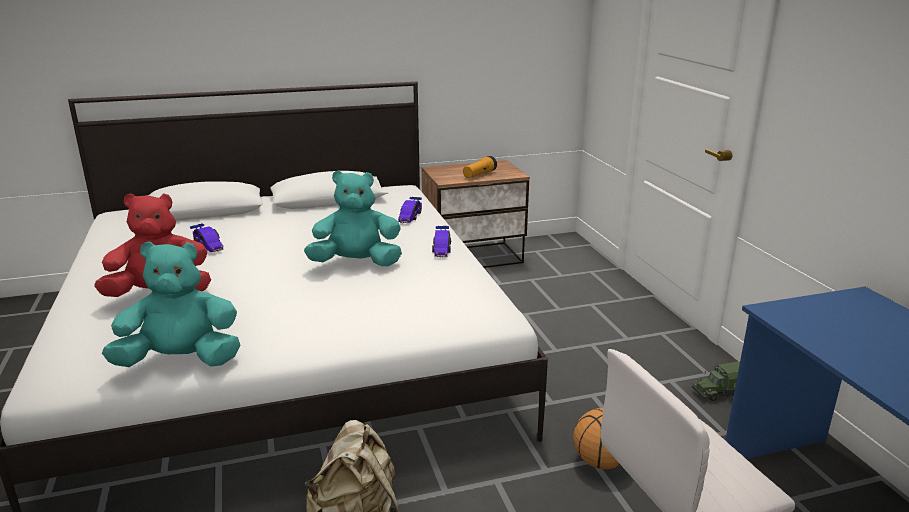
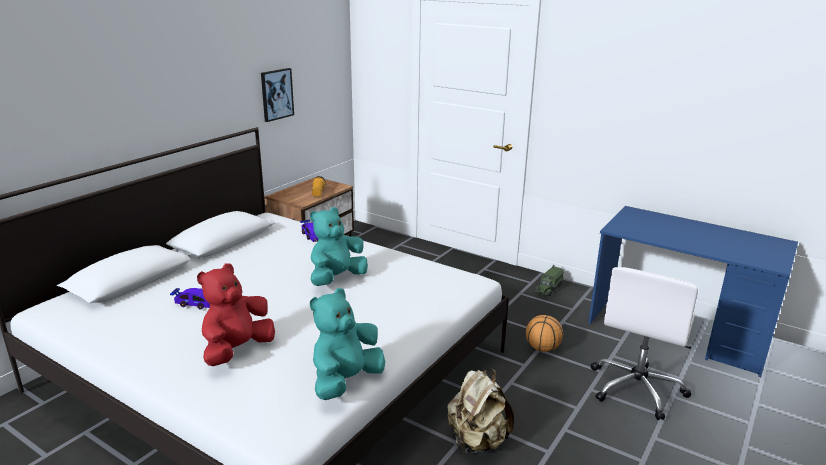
camera: 40 degrees left, 0 degrees up
toy car [432,226,451,257] -> none
none -> picture [261,68,294,122]

